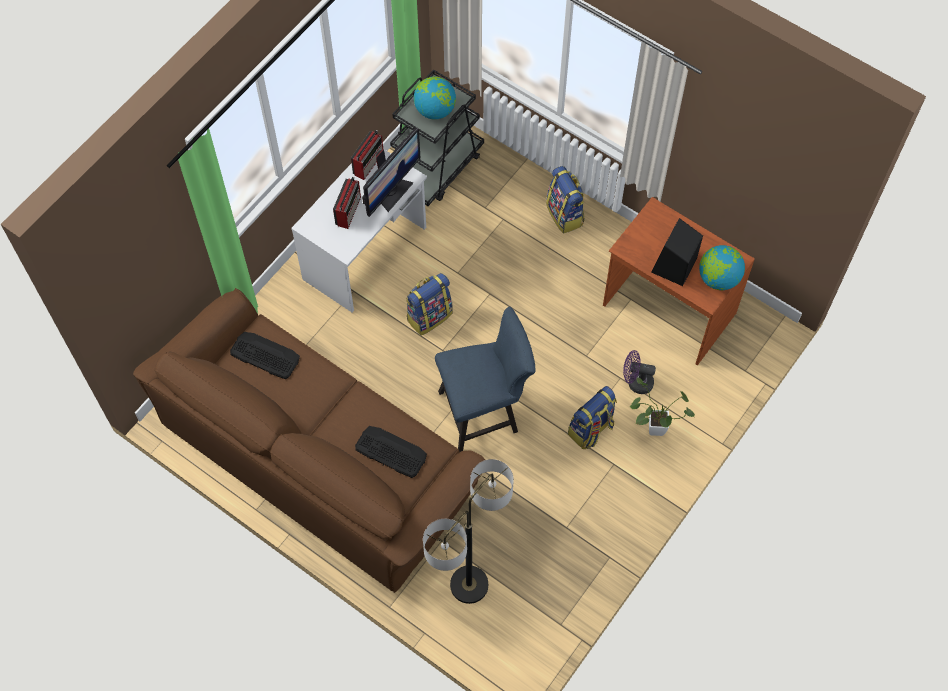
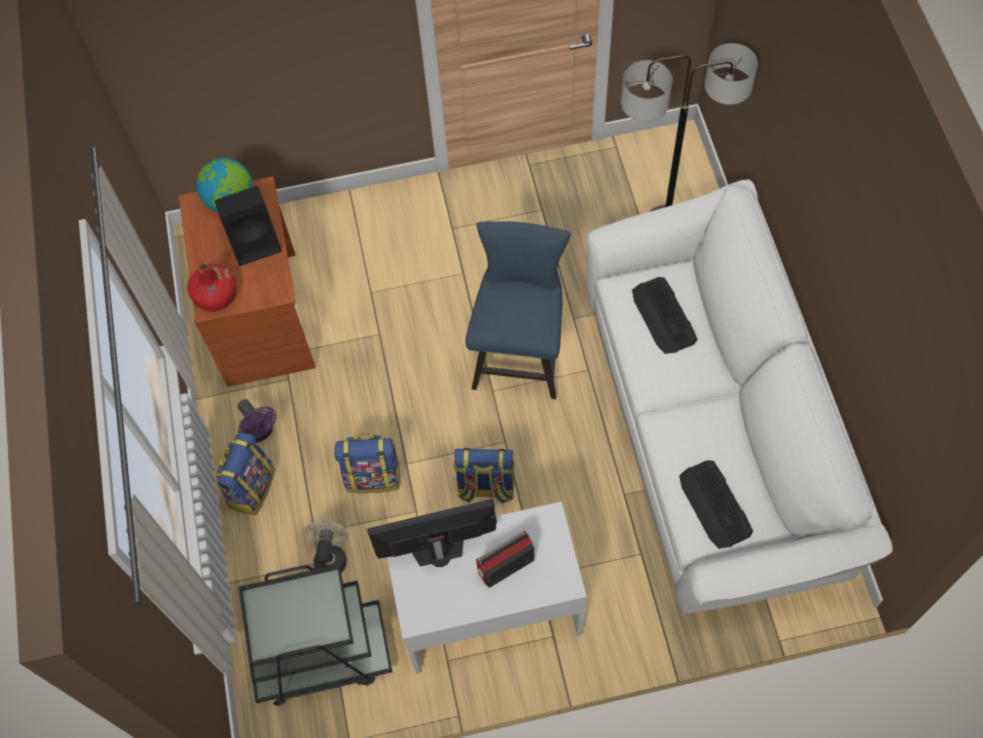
camera: 135 degrees left, 0 degrees up
brown sofa [133,288,485,593] -> white sofa [586,179,893,614]
radio [351,130,383,180] -> none
globe [414,77,456,119] -> none
blue chair [435,307,536,452] -> blue chair turned 75 degrees clockwise [465,221,571,399]
backpack [568,386,617,449] -> backpack moved to [334,433,401,493]
purple fan [623,350,656,394] -> purple fan moved to [237,399,276,443]
potted plant [630,377,695,436] -> none
none -> red bottle [187,262,237,312]
none -> beige fan [305,520,349,573]

